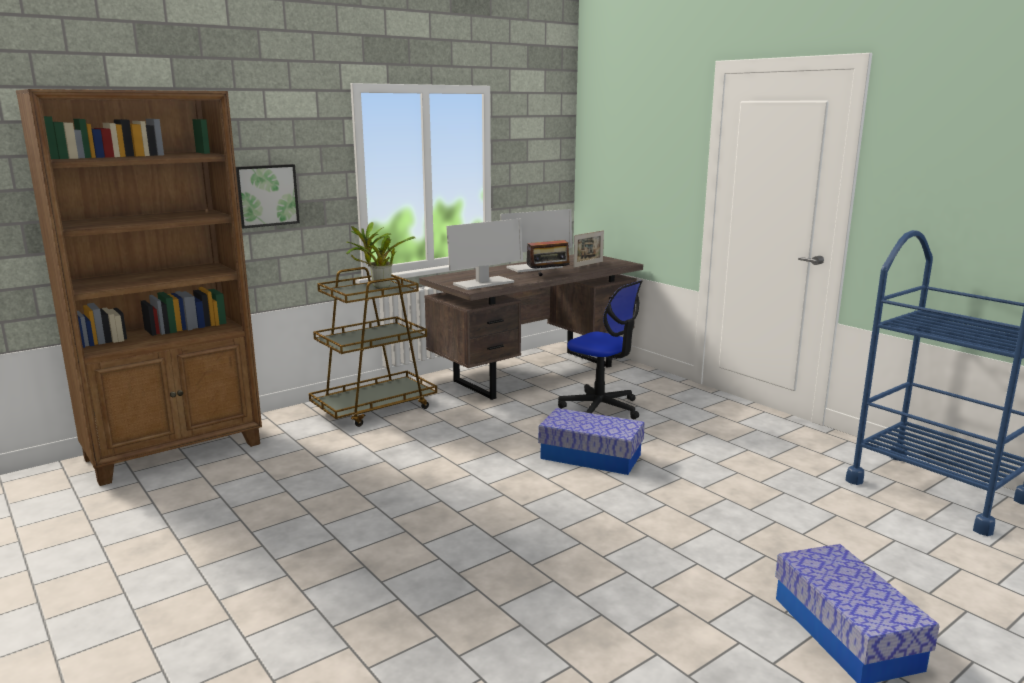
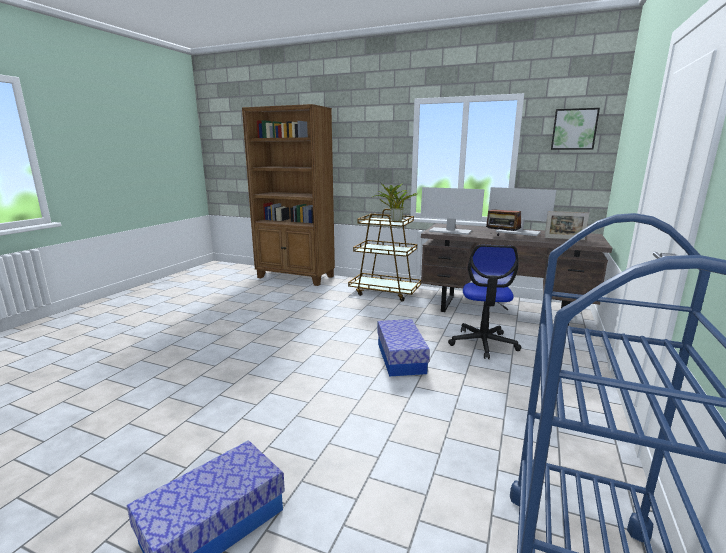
camera: 60 degrees right, 0 degrees up
picture [236,164,300,228] -> picture moved to [551,108,600,150]

